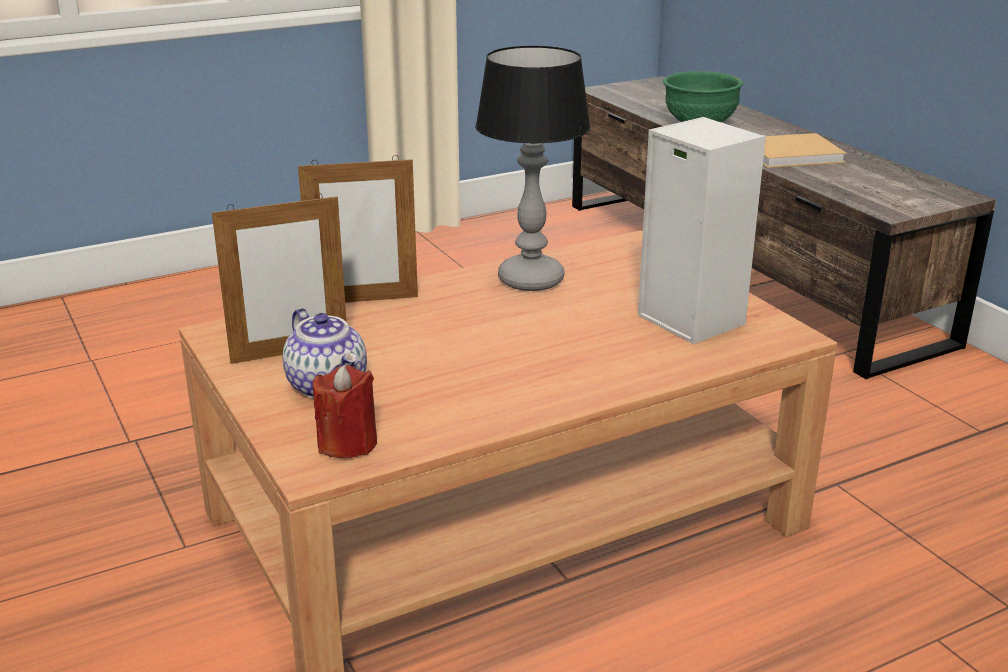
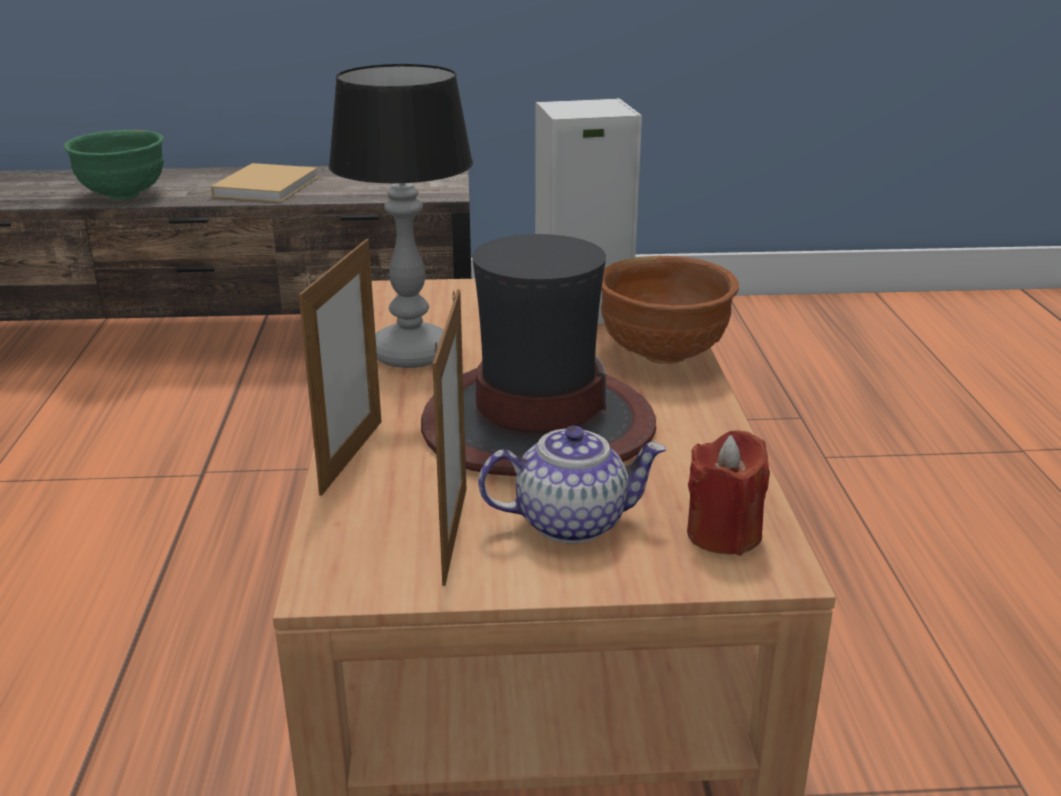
camera: 65 degrees left, 0 degrees up
none -> hat [421,234,656,476]
none -> brown bowl [601,256,739,364]

